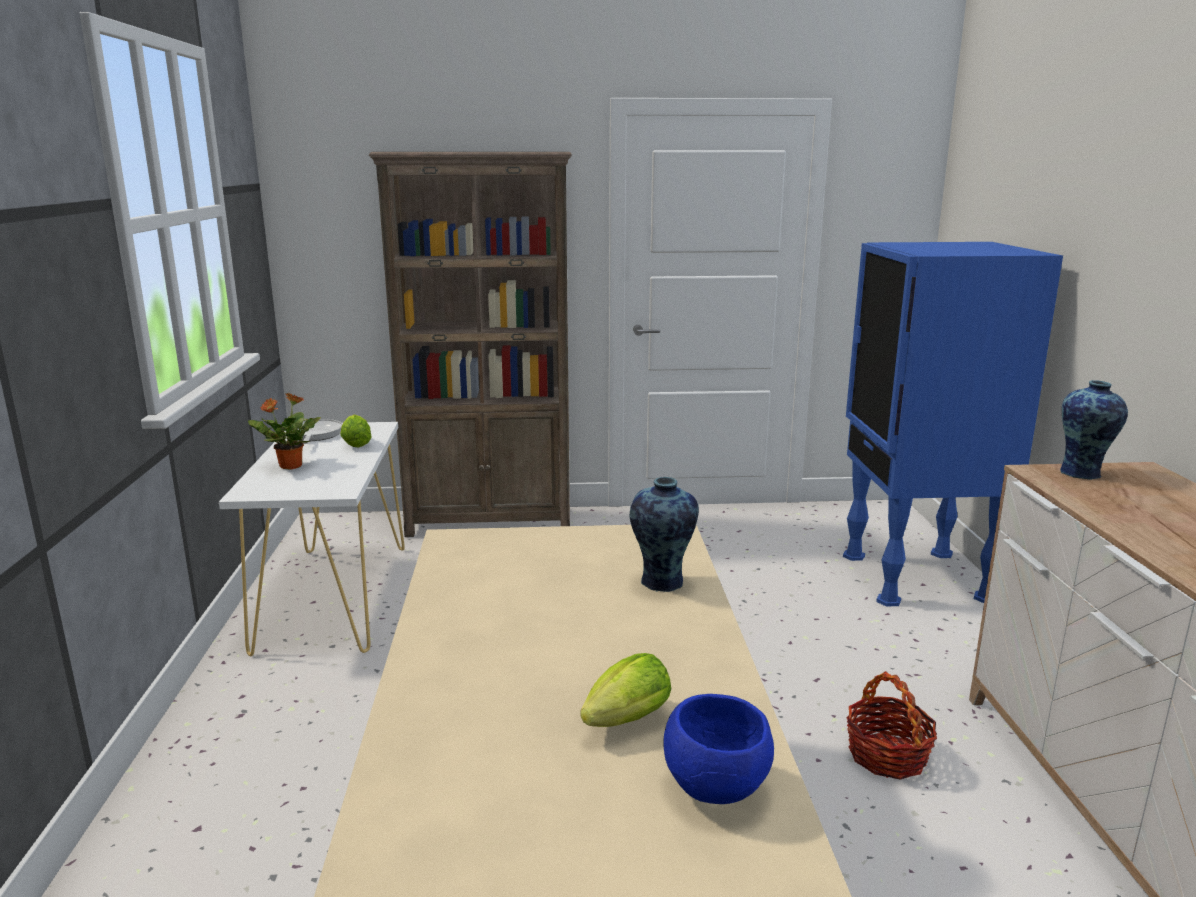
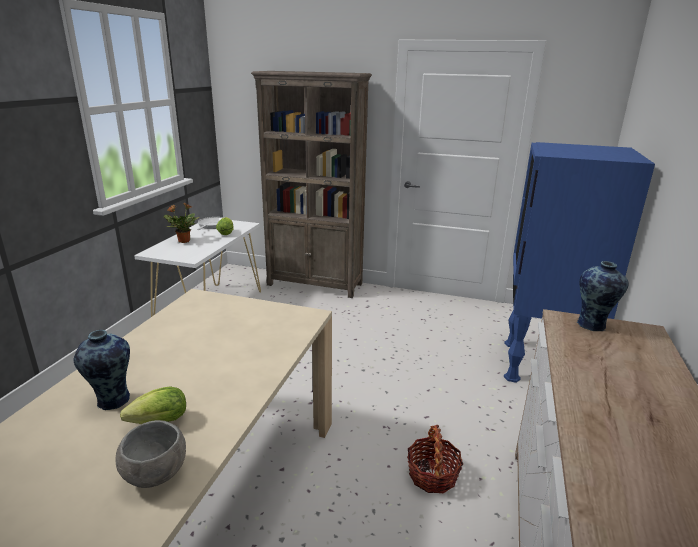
camera: 20 degrees right, 5 degrees up
vase [629,477,699,592] -> vase moved to [74,330,130,410]
blue bowl [663,694,774,804] -> grey bowl [115,420,186,488]

